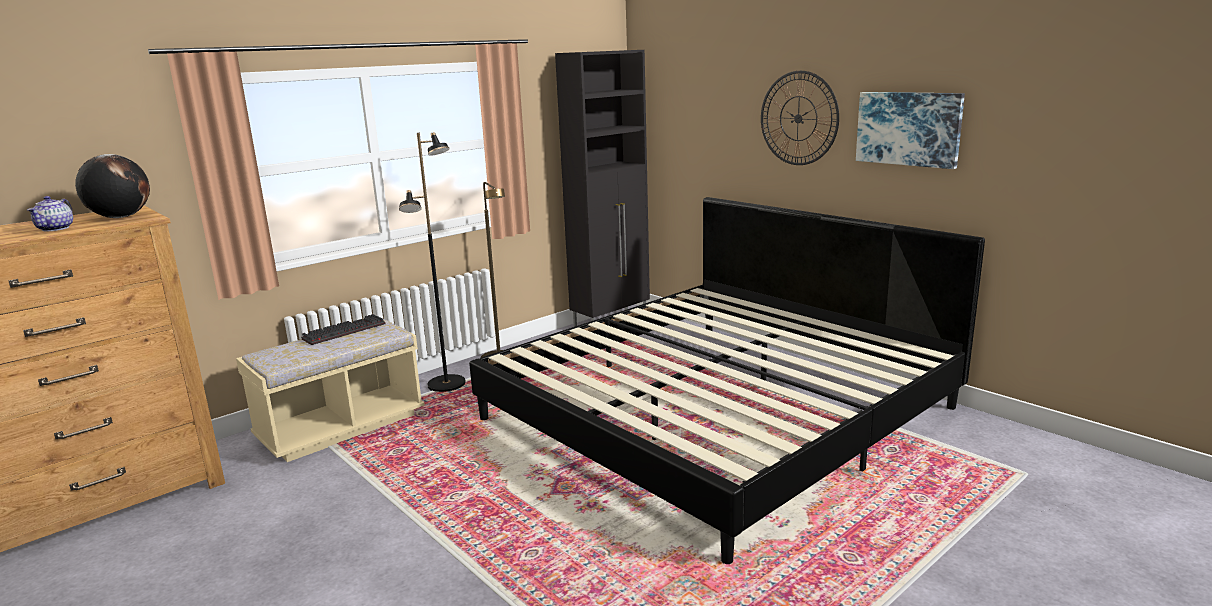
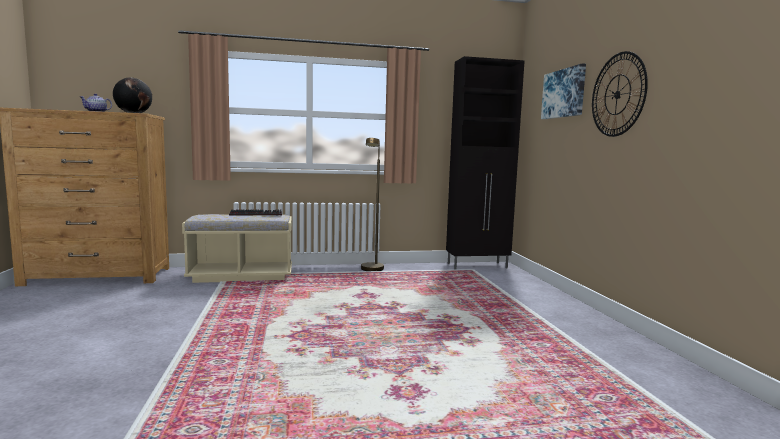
camera: 30 degrees right, 10 degrees down
black floor lamp [399,132,466,392] -> none
bed [469,197,985,564] -> none
picture [856,92,965,169] -> picture moved to [541,63,586,119]

